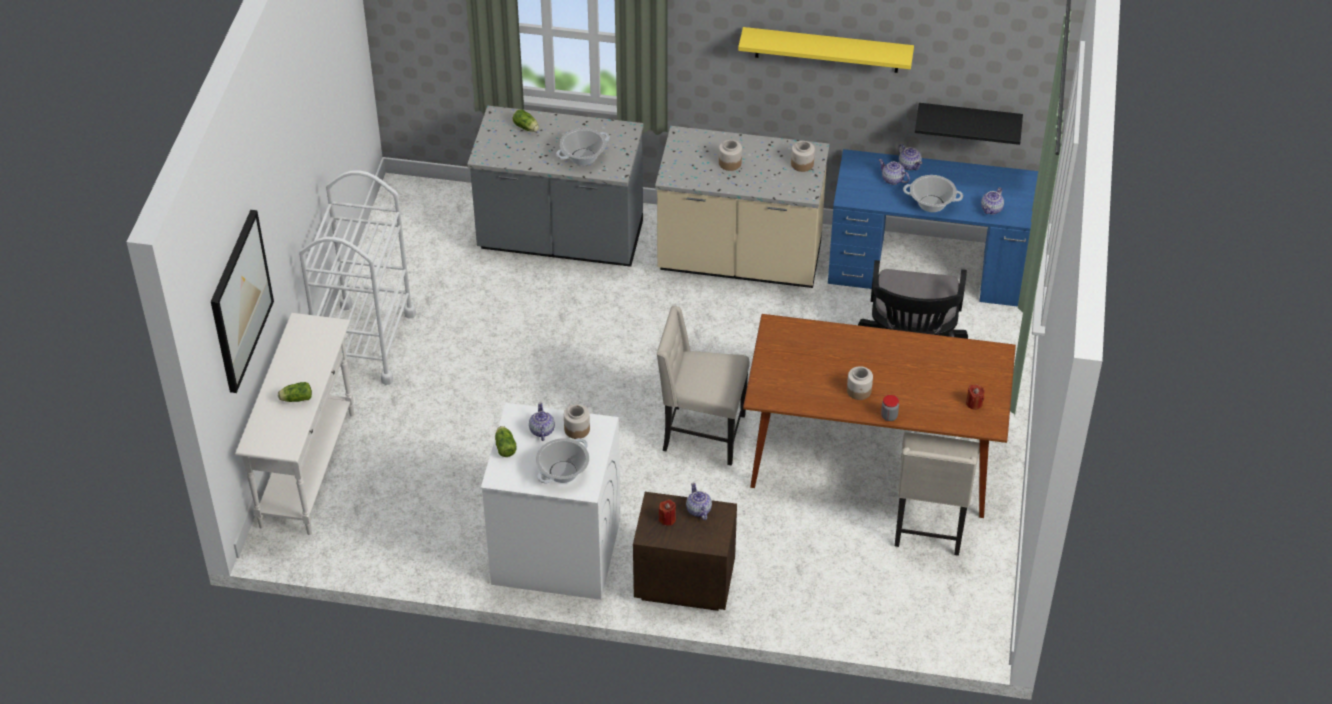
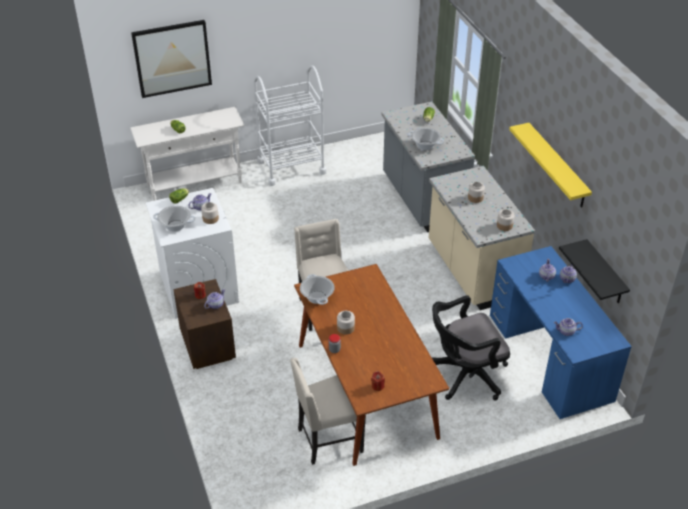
camera: 60 degrees right, 5 degrees down
cooking pot [903,175,963,212] -> cooking pot moved to [300,274,335,305]

